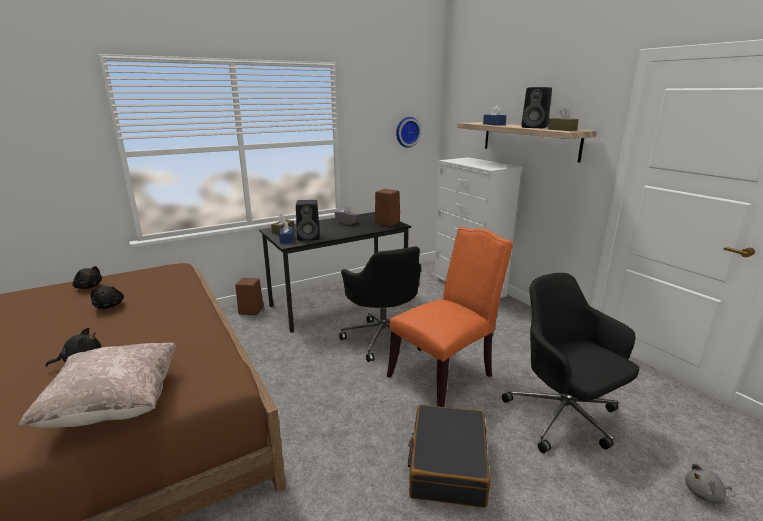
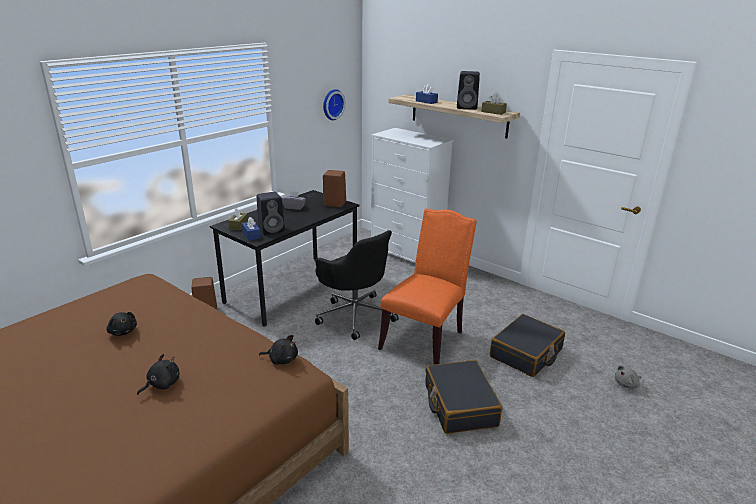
camera: 20 degrees left, 5 degrees up
beige pillow [18,343,176,428] -> none
black plush toy [72,266,102,289] -> black plush toy moved to [259,335,298,365]
black office chair [502,273,639,453] -> black suitcase [490,314,565,377]

